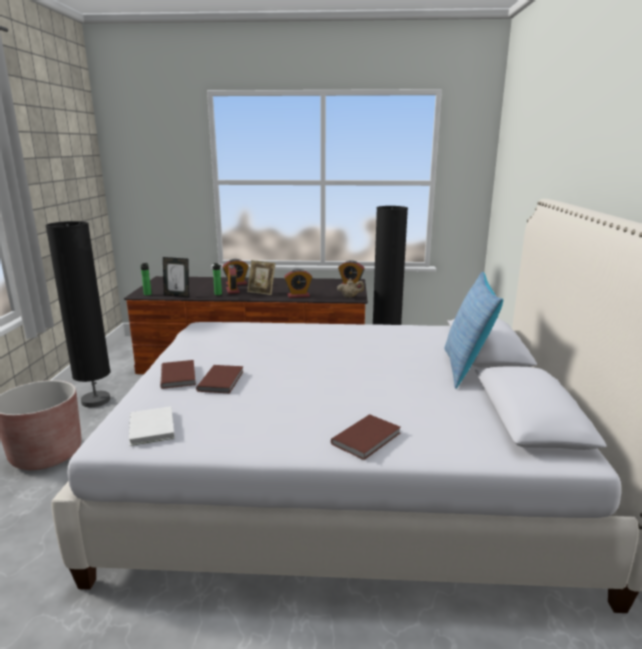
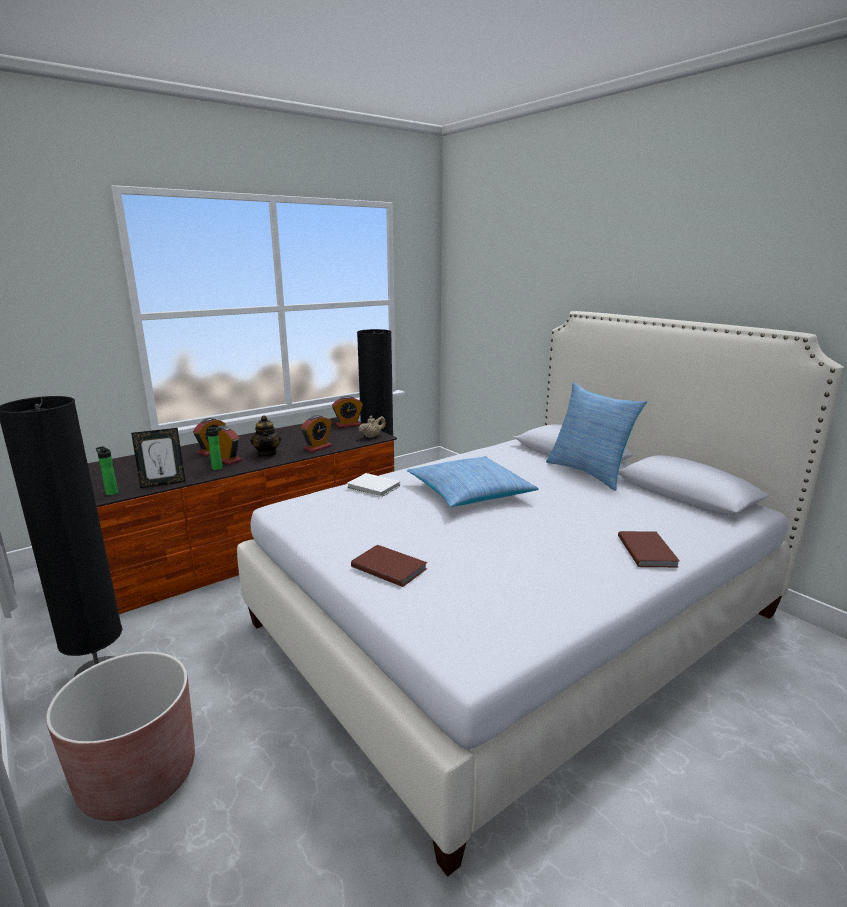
camera: 40 degrees left, 0 degrees up
white book [129,407,175,446] -> white book moved to [347,473,400,497]
brown book [196,365,244,394] -> none
picture frame [247,260,276,295] -> teapot [250,415,281,457]
none -> pillow [407,456,539,507]

